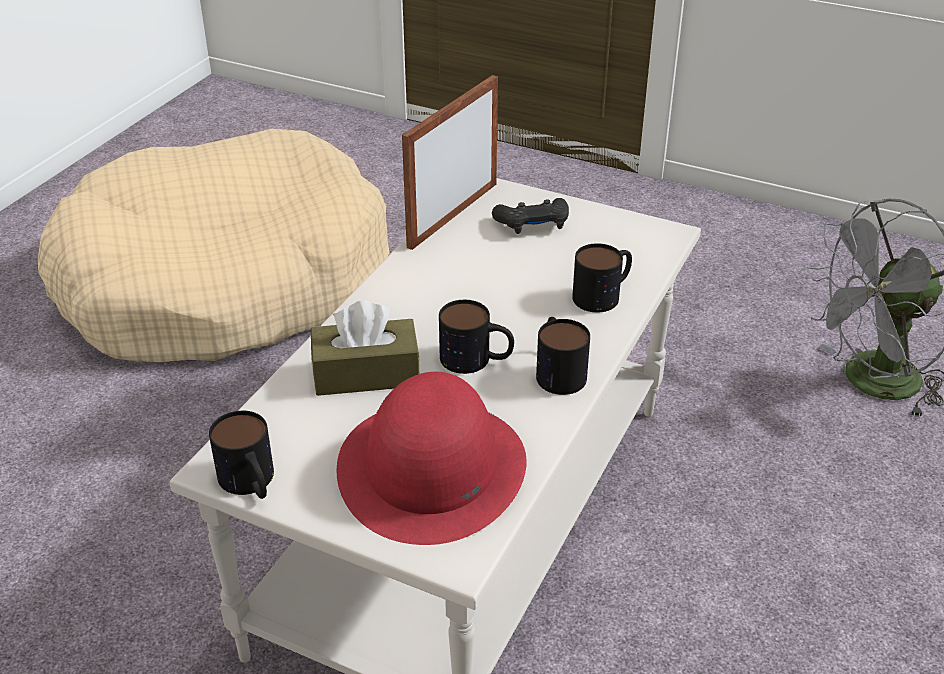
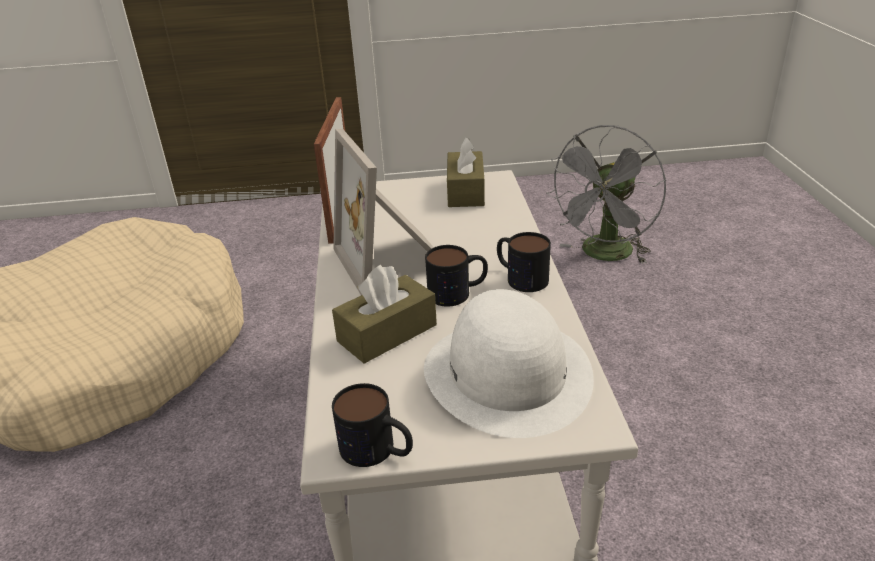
camera: 30 degrees left, 5 degrees down
red hat [336,372,527,545] -> white hat [424,289,594,438]
black game controller [492,198,569,234] -> none
mug [572,243,632,313] -> none
none -> picture frame [333,129,434,295]
none -> brown tissue box [447,137,485,207]

